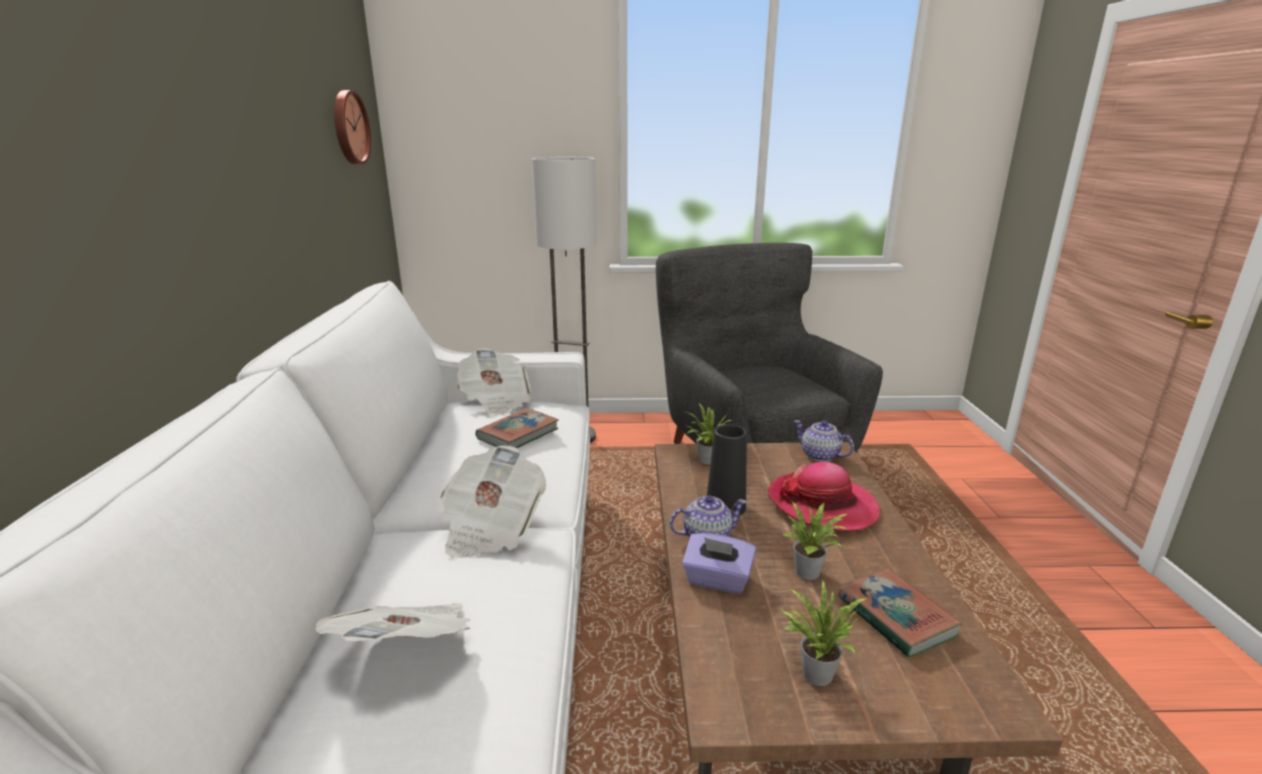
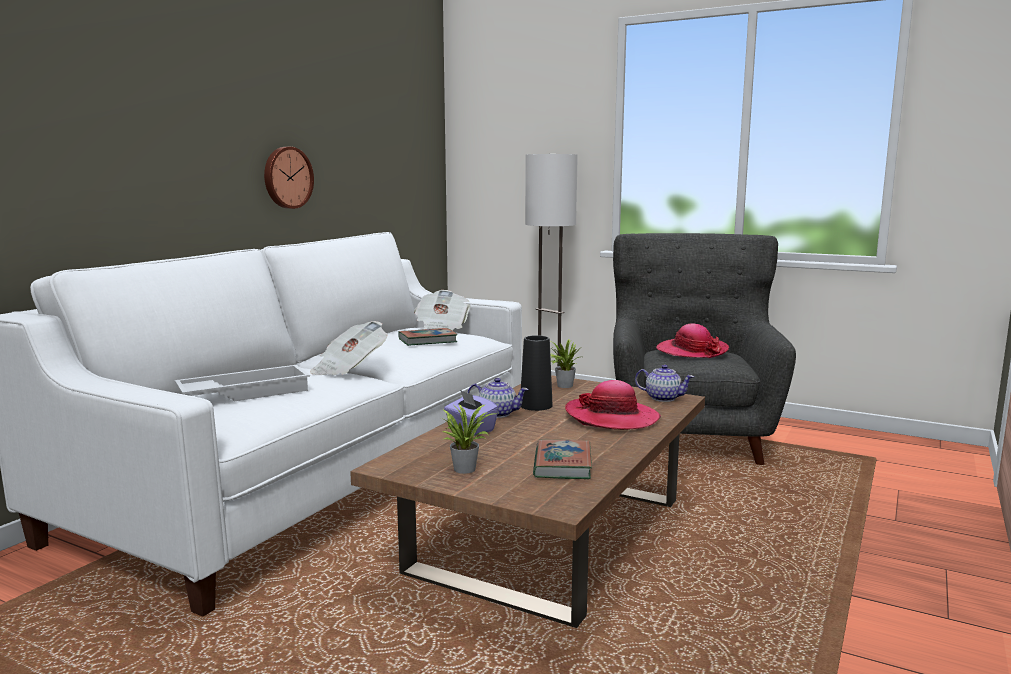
camera: 30 degrees right, 10 degrees down
newspaper [315,603,471,642] -> white tray [175,365,310,401]
wall clock [334,90,371,165] -> wall clock moved to [264,147,314,209]
potted plant [783,501,850,580] -> none
teapot [794,420,854,462] -> teapot turned 135 degrees clockwise [635,365,694,402]
none -> hat [656,323,729,358]

